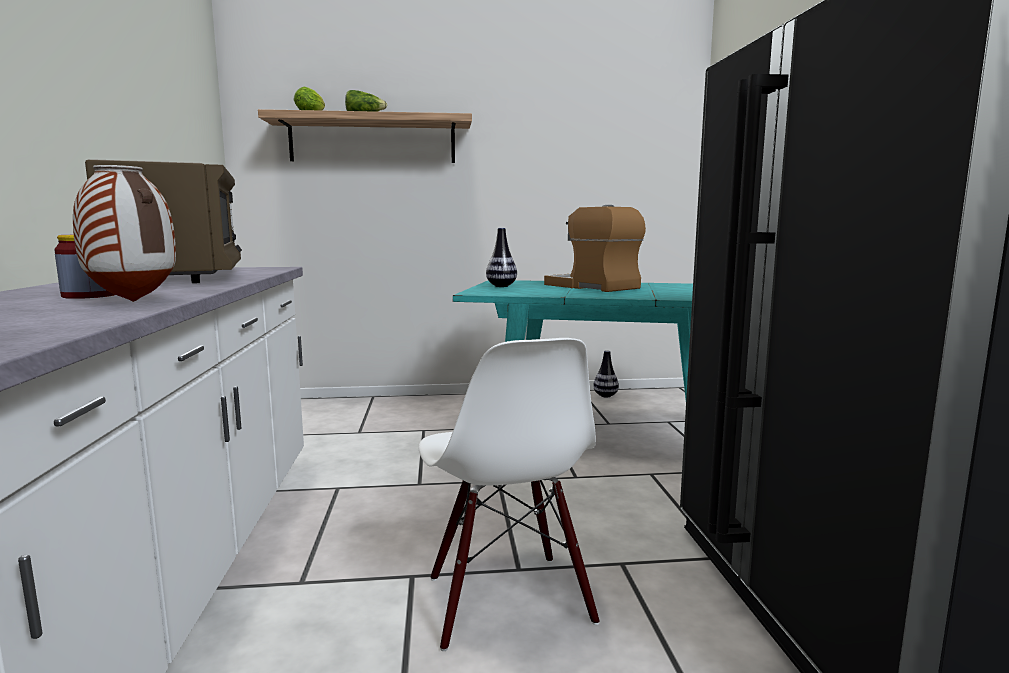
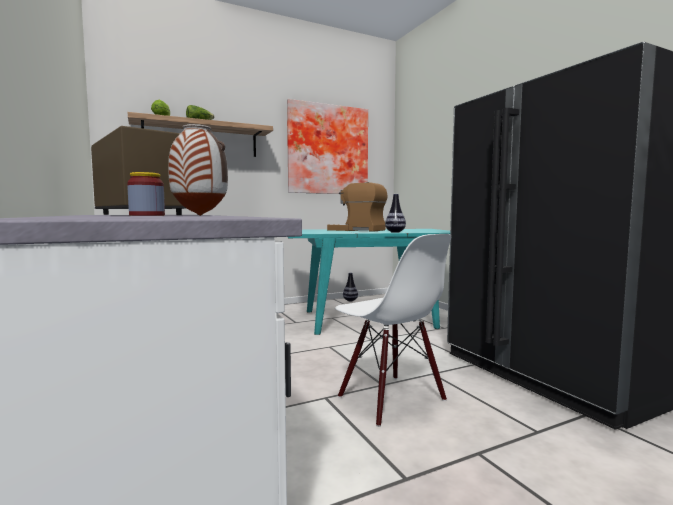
camera: 20 degrees left, 5 degrees down
vase [486,228,517,287] -> vase moved to [385,194,406,233]
none -> picture [287,99,368,194]

